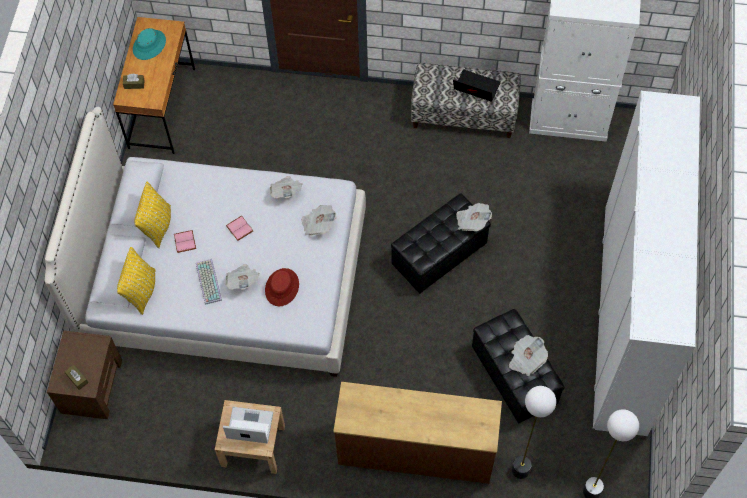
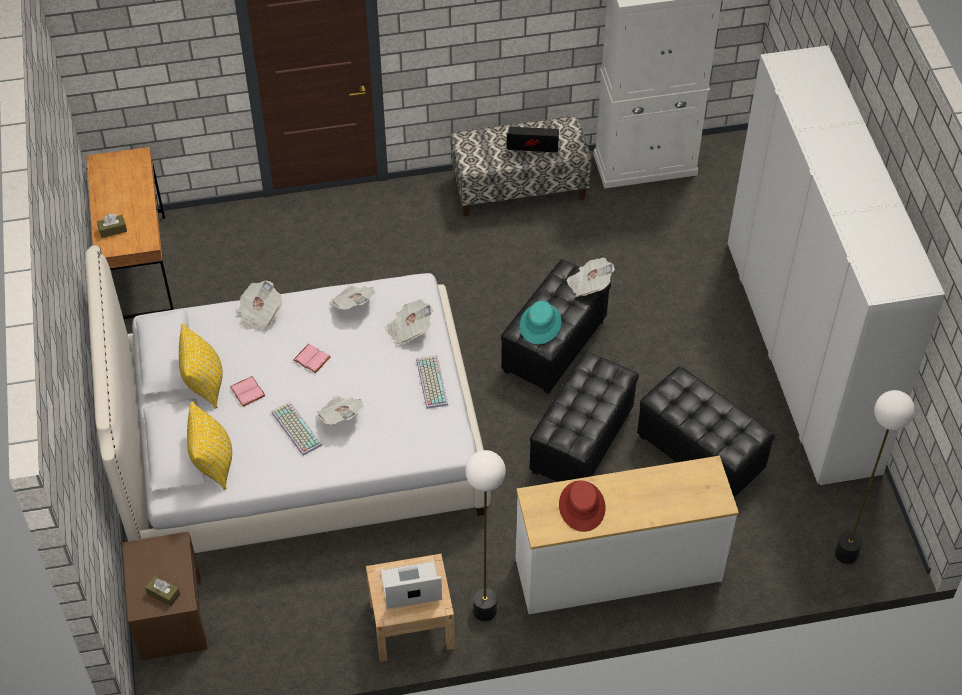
camera: 20 degrees left, 10 degrees down
turquoise hat [133,28,166,60] -> turquoise hat moved to [520,301,561,344]
red hat [265,268,299,306] -> red hat moved to [559,480,605,532]
brown dresser [333,382,502,484] -> white dresser [516,456,739,614]
newspaper [509,335,548,376] -> newspaper moved to [238,281,282,330]
floor lamp [512,386,556,479] -> floor lamp moved to [465,450,506,621]
none -> keyboard [416,355,448,409]
none -> black ottoman [530,351,639,482]

